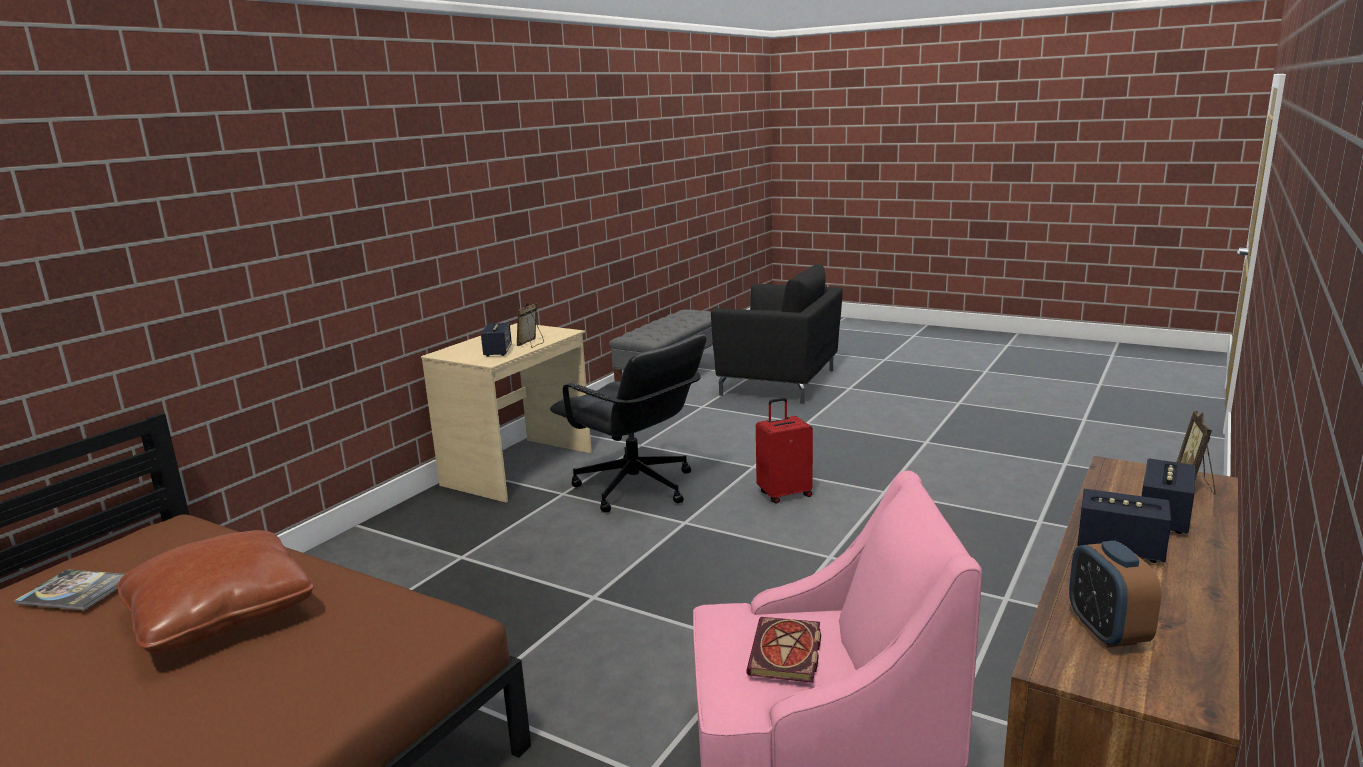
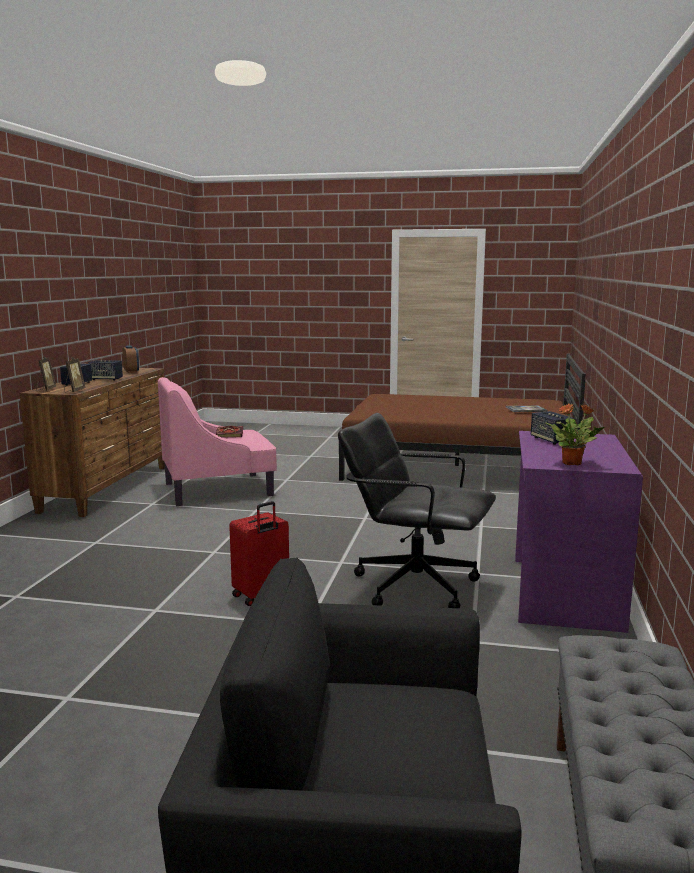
camera: 160 degrees right, 5 degrees down
brown pillow [116,530,314,653] -> none
beige desk [421,323,592,503] -> purple desk [515,431,643,633]
picture frame [517,303,544,348] -> picture frame moved to [64,356,86,393]
none -> potted plant [546,403,605,465]

